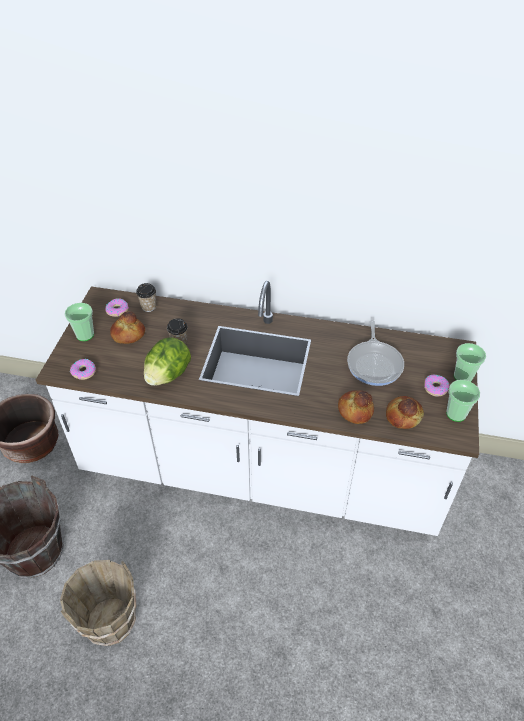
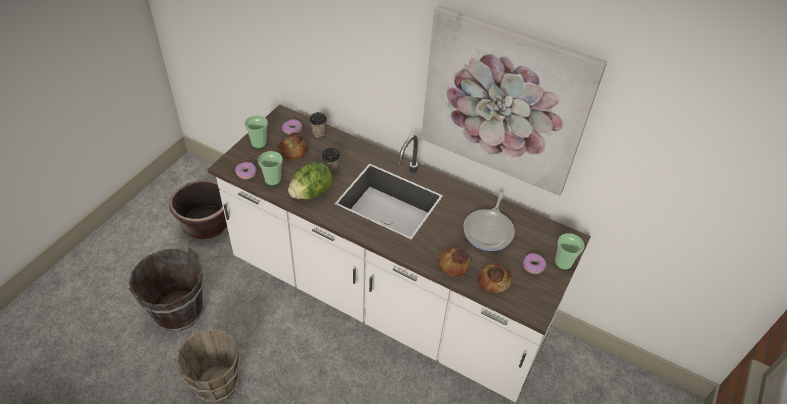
camera: 15 degrees right, 0 degrees up
cup [446,380,480,422] -> cup moved to [258,151,283,186]
none -> picture [421,5,607,196]

